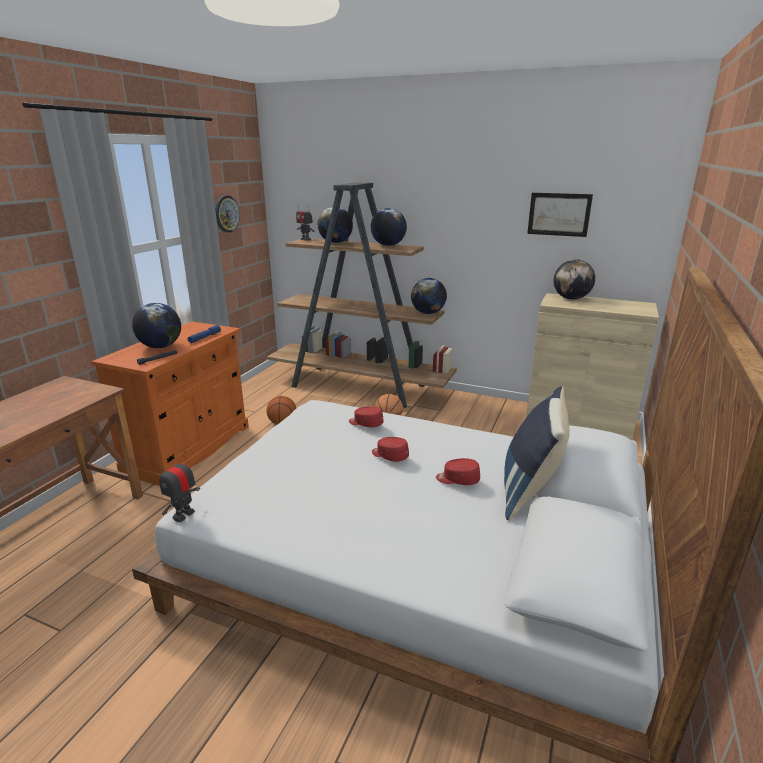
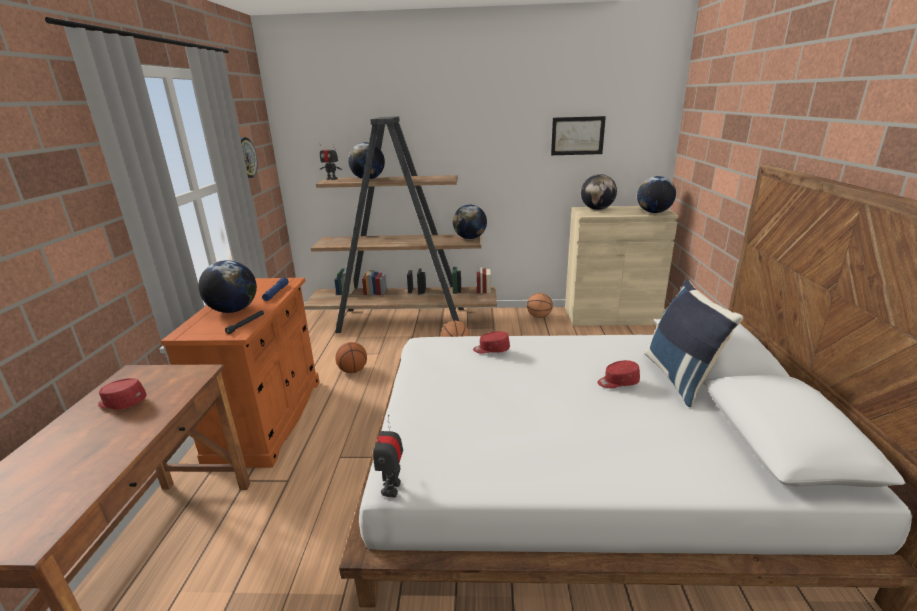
camera: 20 degrees left, 0 degrees up
globe [371,208,407,246] -> globe moved to [637,176,676,213]
red cap [372,437,409,462] -> red cap moved to [98,378,147,410]
none -> basketball [527,293,553,318]

